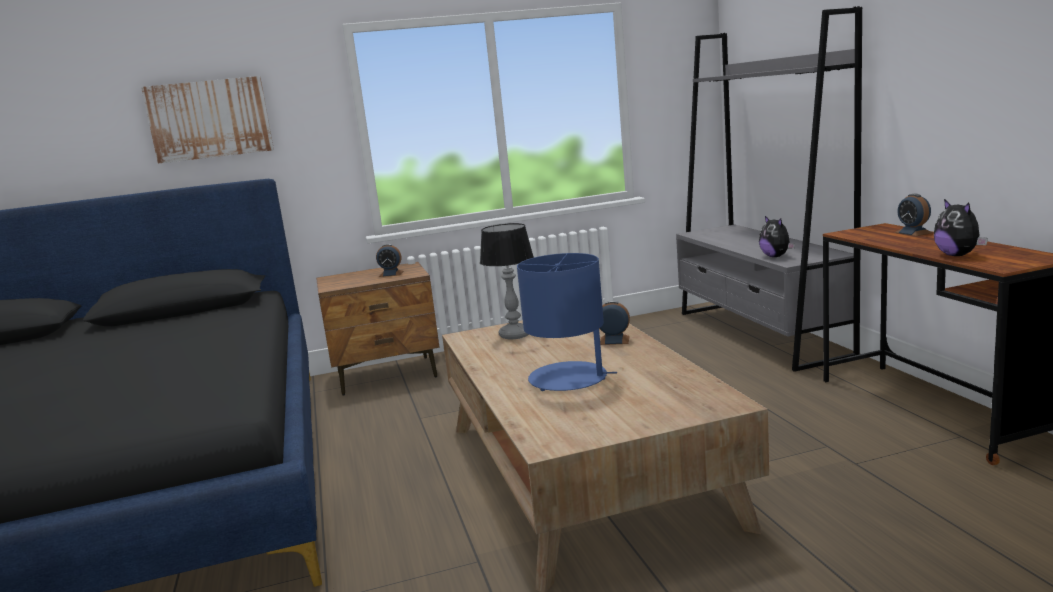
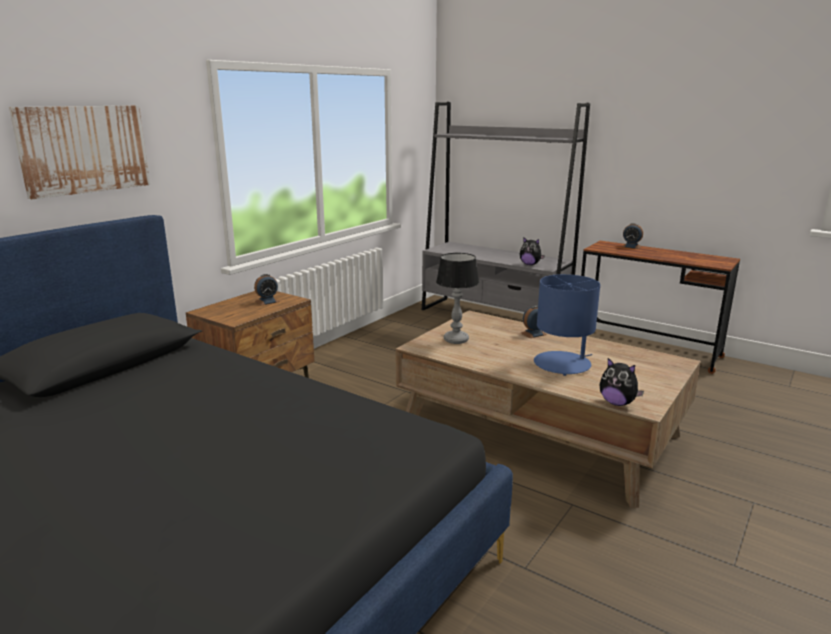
camera: 40 degrees left, 5 degrees up
plush toy [934,199,988,256] -> plush toy moved to [600,358,644,406]

